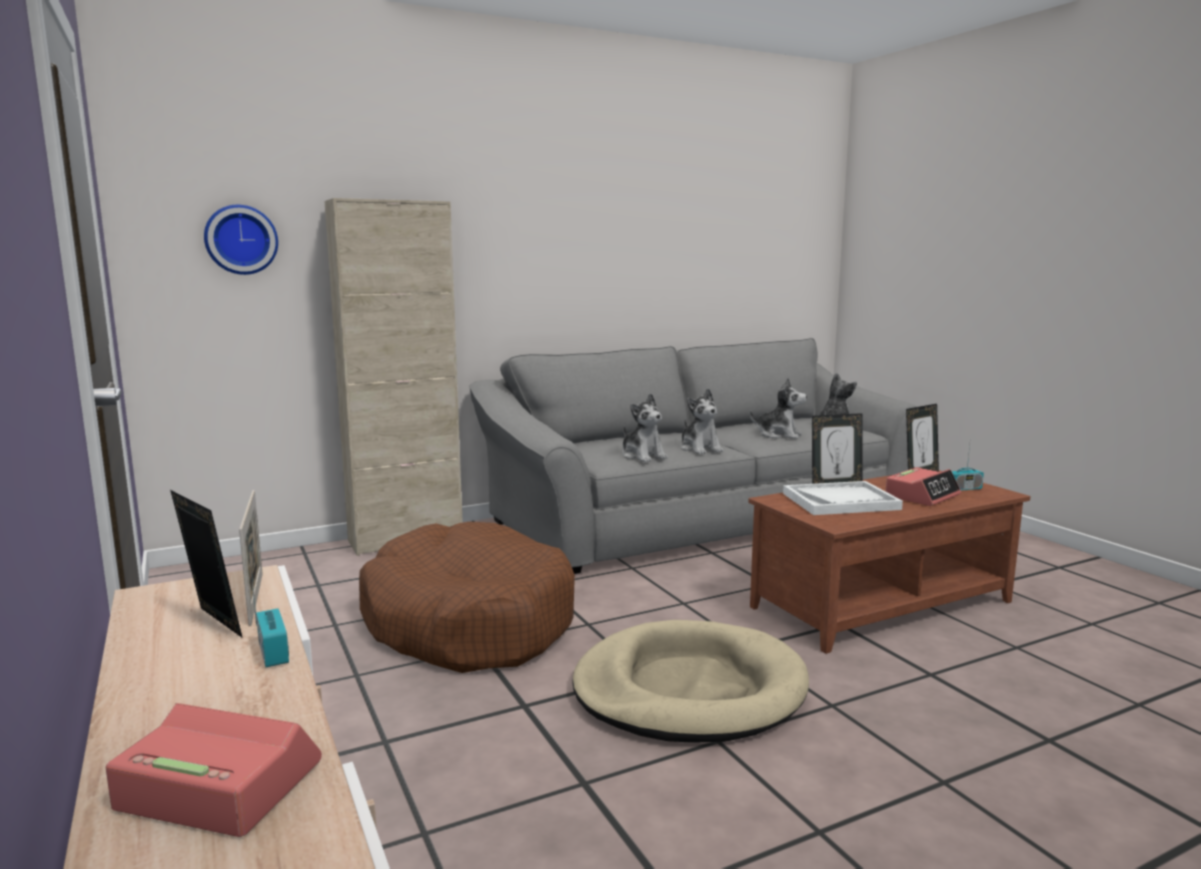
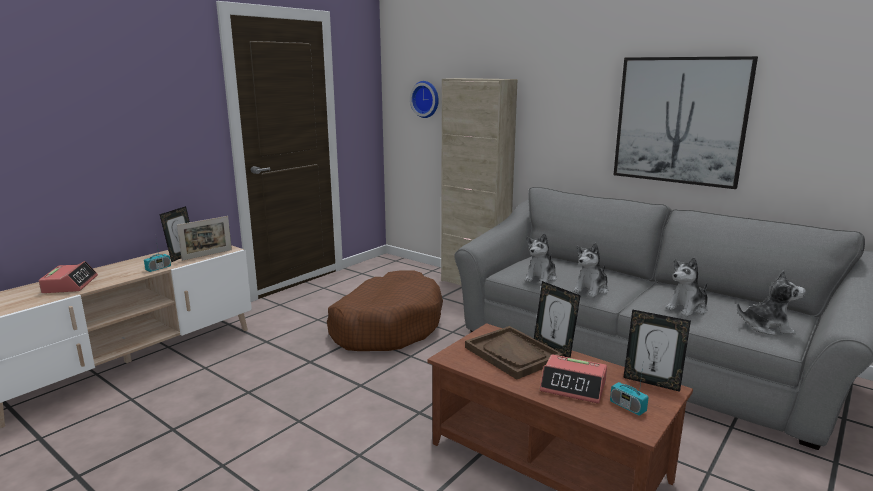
camera: 65 degrees right, 5 degrees up
beige dog bed [572,620,809,743] -> none
plush toy [750,378,807,439] -> plush toy turned 60 degrees clockwise [665,257,708,317]
white tray [783,481,903,515] -> brown tray [465,326,563,380]
none -> picture [614,56,758,189]

